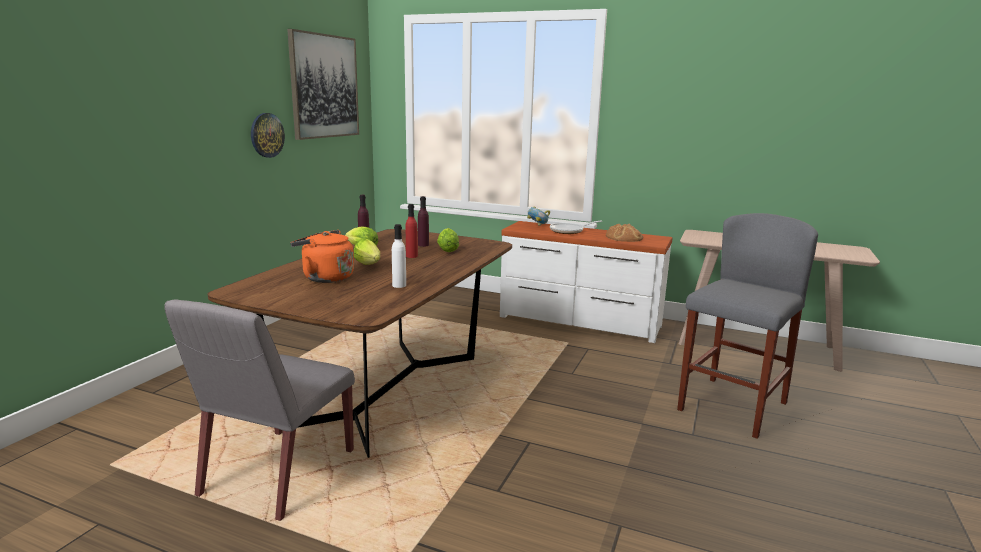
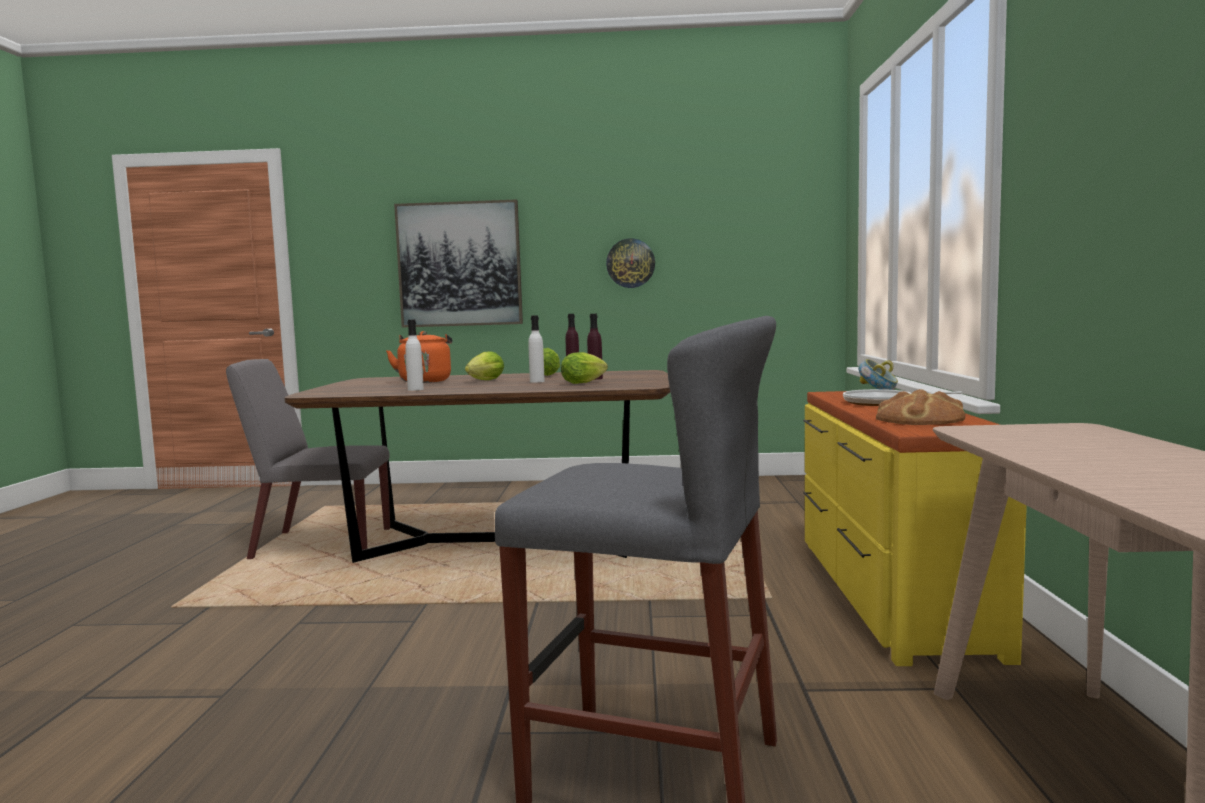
camera: 70 degrees right, 10 degrees down
picture [287,29,359,140] -> picture moved to [394,200,523,327]
red bottle [406,204,418,258] -> white bottle [528,315,545,383]
white dresser [500,221,673,343] -> yellow dresser [803,391,1027,666]

